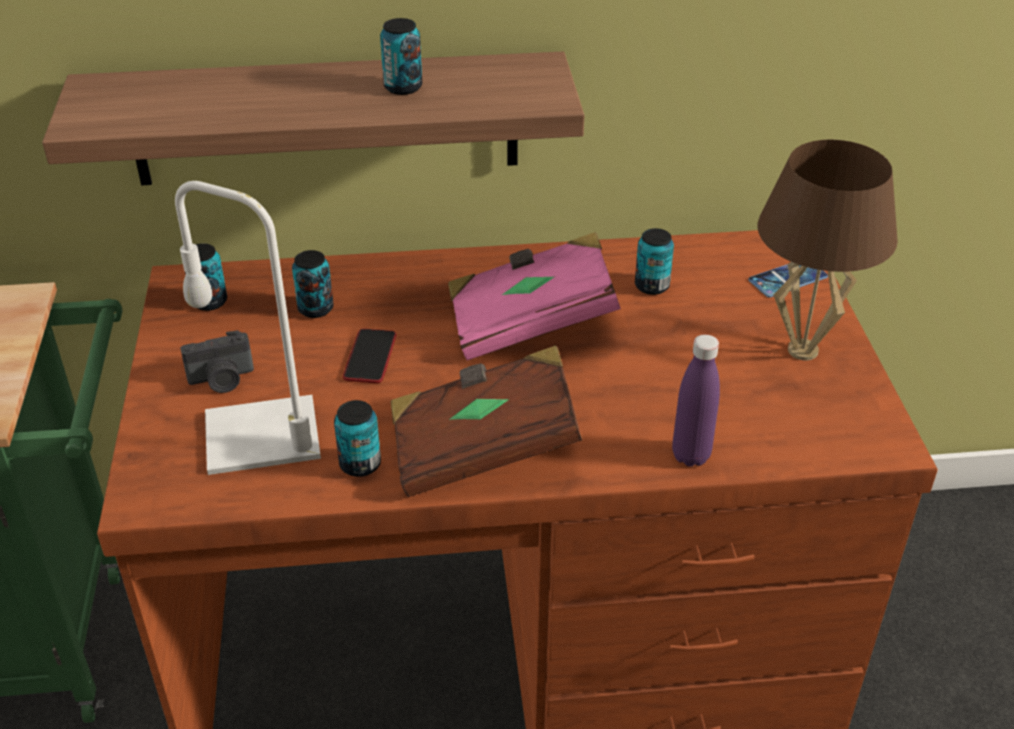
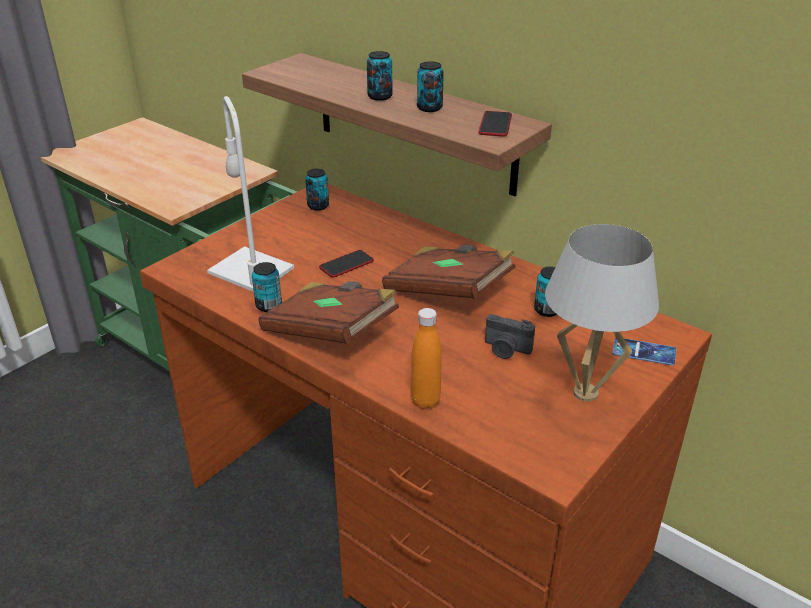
camera: 45 degrees right, 5 degrees down
camera [180,330,254,393] -> camera moved to [485,314,535,359]
can [292,250,334,318] -> can moved to [367,51,393,101]
pink book [448,232,621,361] -> brown book [382,245,516,298]
purple bottle [672,335,720,467] -> orange bottle [411,308,442,409]
brown table lamp [757,140,898,360] -> white table lamp [545,224,659,401]
none -> phone [478,111,512,137]

